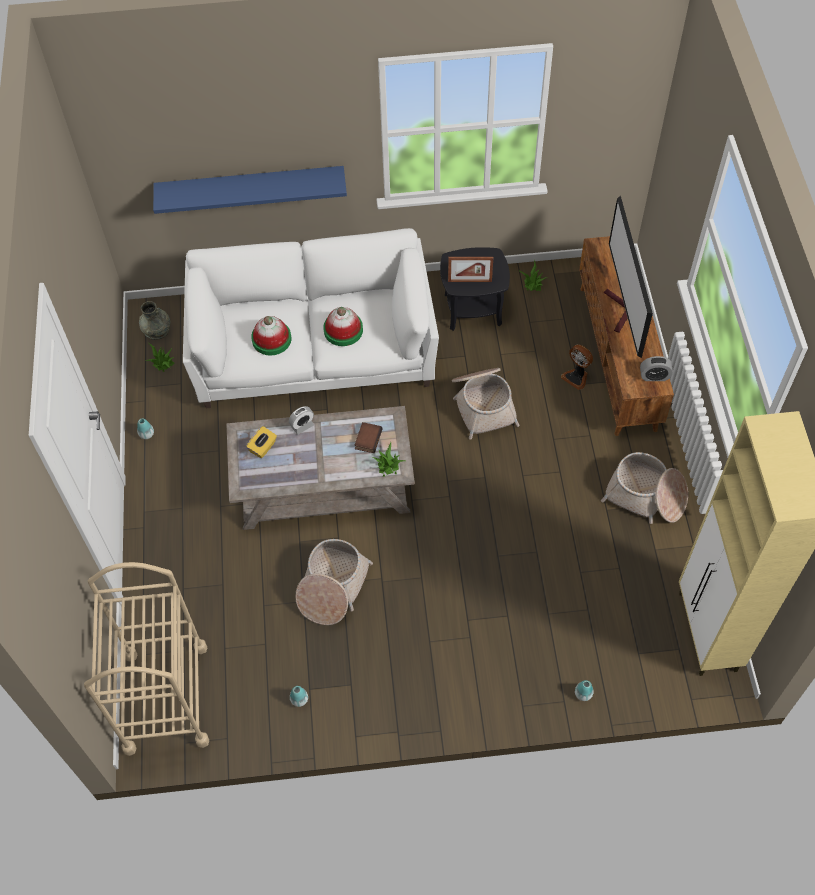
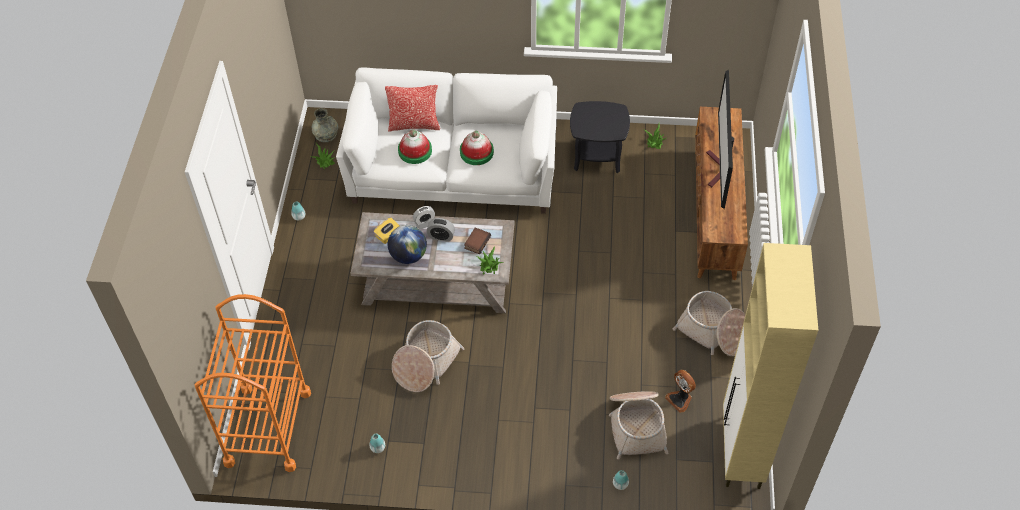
camera: 10 degrees right, 5 degrees down
beige cart [84,562,209,756] -> orange cart [195,294,311,472]
blue shelf [153,166,347,214] -> none
picture frame [448,257,493,282] -> none
basket [452,368,519,440] -> basket moved to [609,391,668,460]
fan [561,345,593,390] -> fan moved to [665,370,696,413]
alarm clock [640,356,673,381] -> alarm clock moved to [427,218,455,242]
none -> pillow [385,85,440,132]
none -> globe [388,225,427,264]

